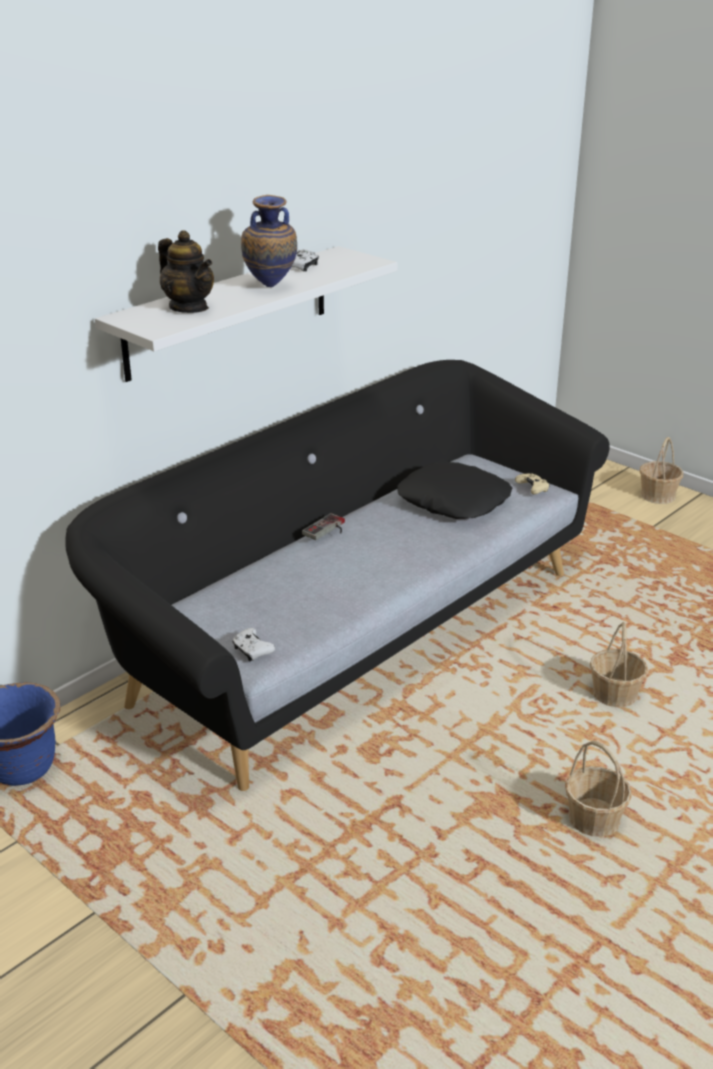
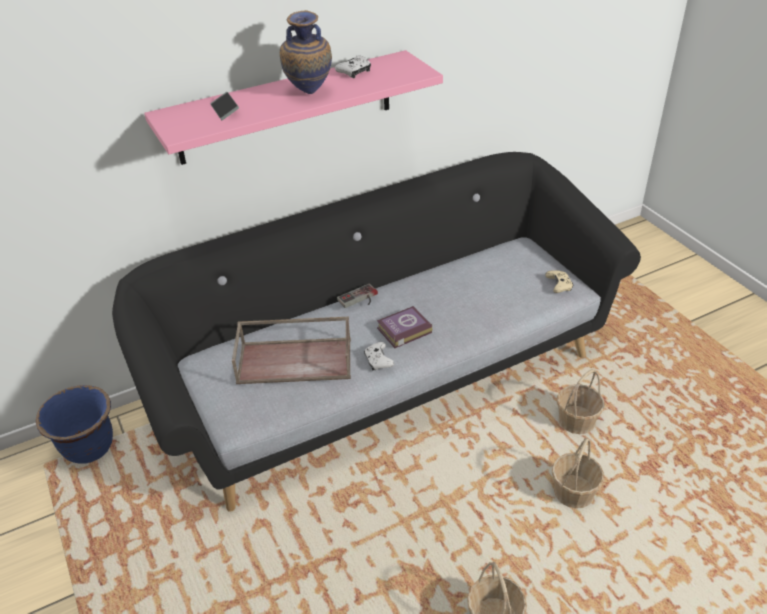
camera: 20 degrees right, 10 degrees up
white shelf [95,246,397,382] -> pink shelf [144,50,443,165]
teapot [158,230,214,313] -> phone [211,92,239,120]
white game controller [232,628,275,662] -> white game controller moved to [364,342,394,371]
black pillow [397,462,512,519] -> none
basket [640,437,683,504] -> basket moved to [557,369,604,434]
none -> brown tray [232,317,351,384]
none -> book [377,306,432,348]

